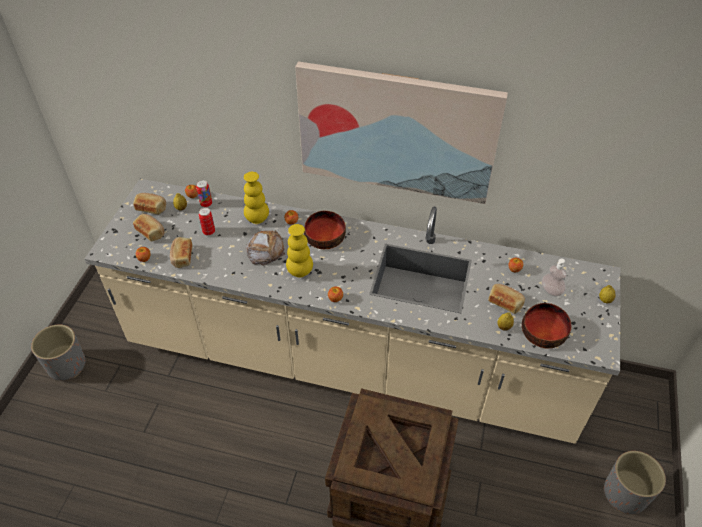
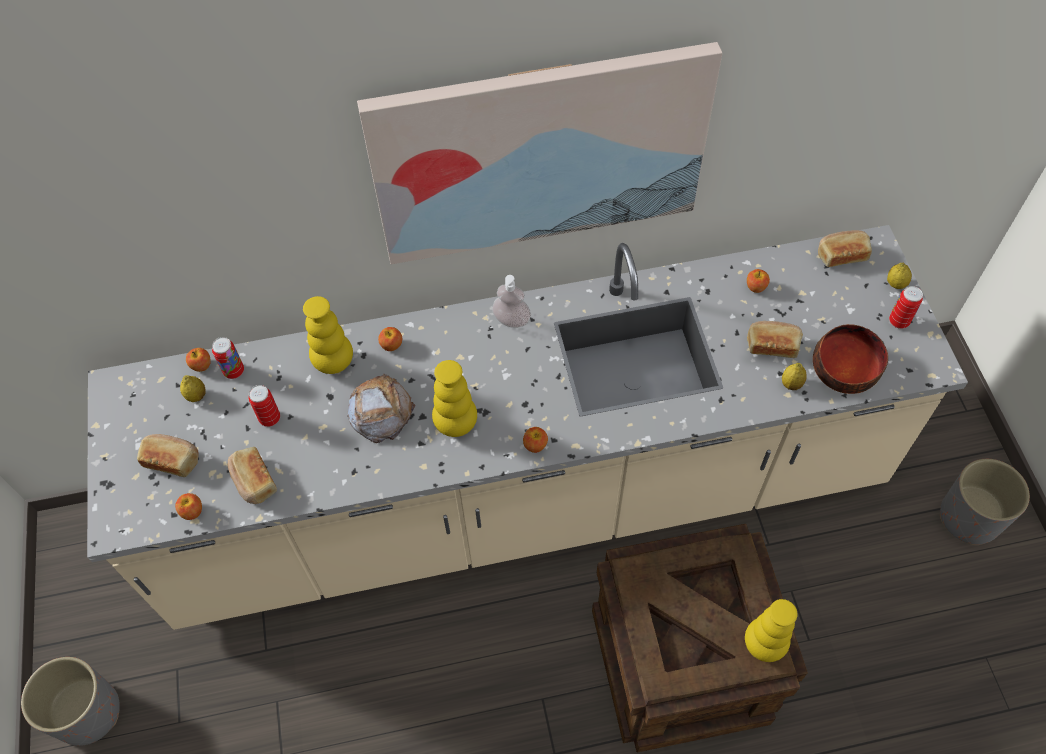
camera: 25 degrees left, 10 degrees up
bread [133,193,166,215] -> bread moved to [818,230,872,267]
bowl [304,211,346,249] -> none
soap dispenser [542,258,567,296] -> soap dispenser moved to [492,275,531,328]
none -> yellow vase [745,599,797,662]
none -> can [889,286,923,329]

